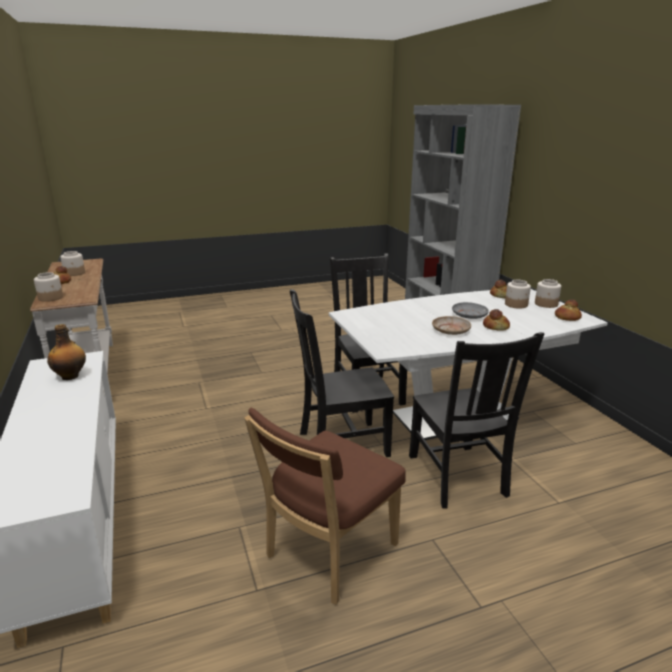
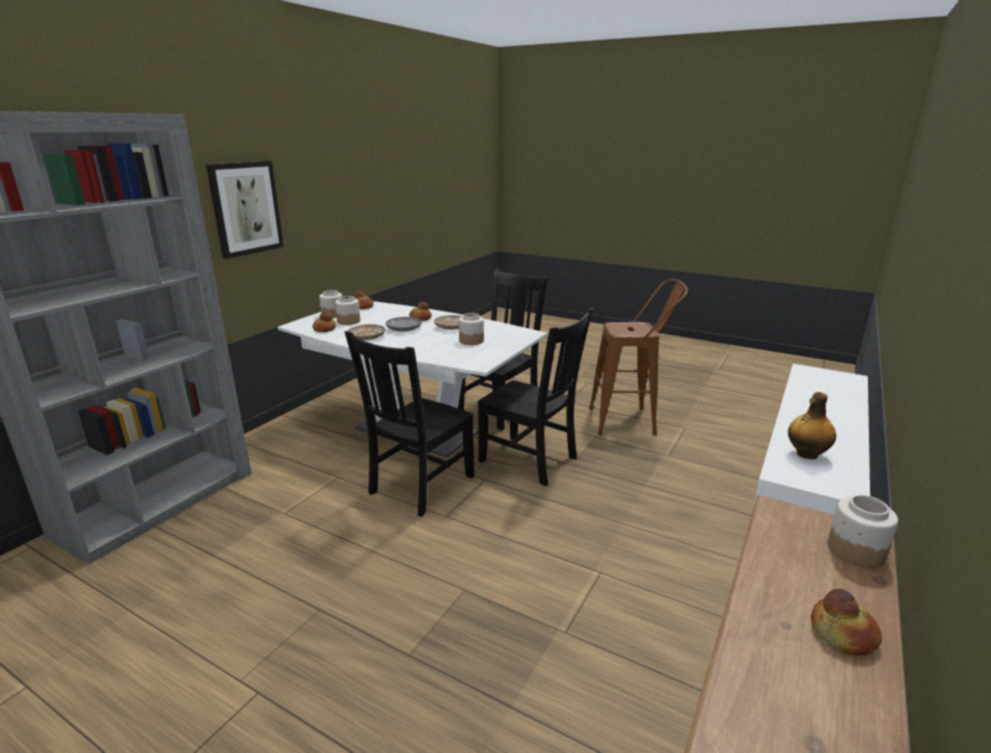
camera: 130 degrees left, 0 degrees up
jar [60,251,85,276] -> jar moved to [459,313,484,345]
brown chair [244,408,406,605] -> brown stool [589,279,688,435]
none -> picture [206,161,284,259]
none -> beige plate [348,324,386,340]

